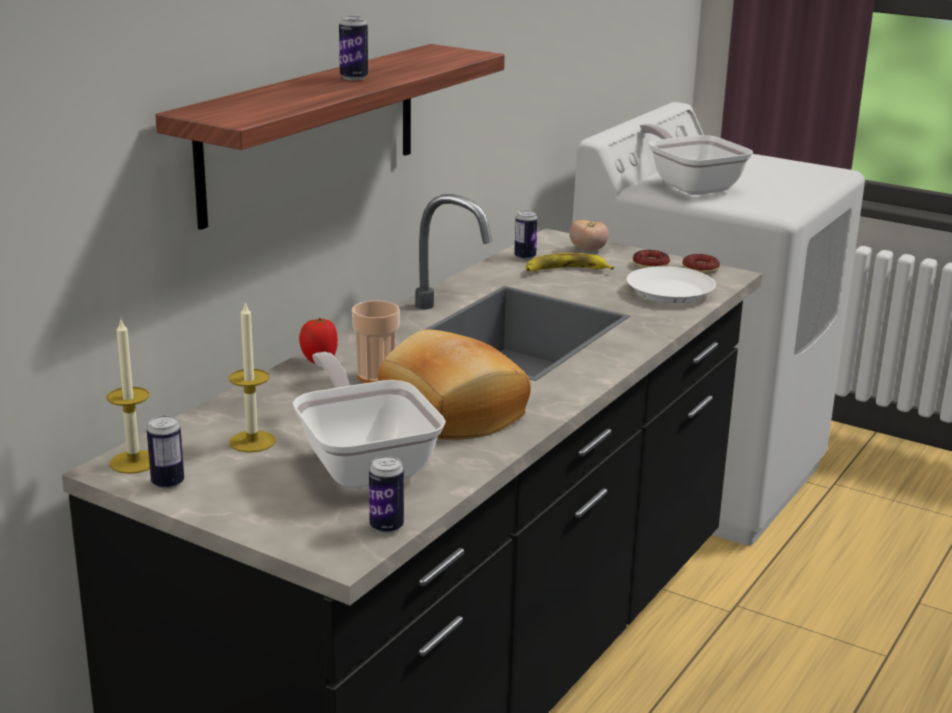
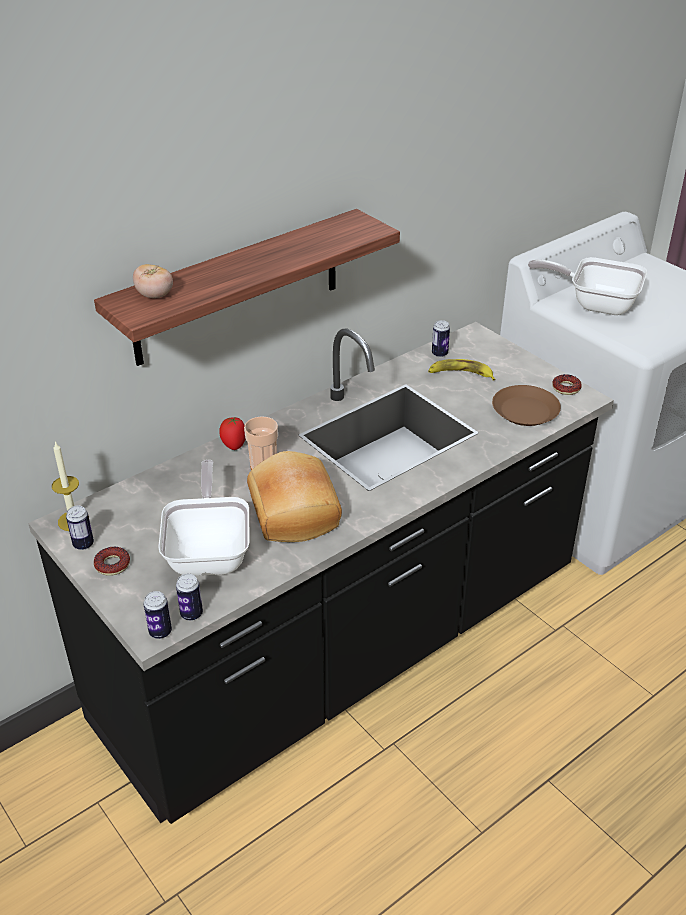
camera: 20 degrees right, 15 degrees up
candle [229,302,276,453] -> none
can [339,16,368,80] -> can moved to [143,591,172,639]
tomato [569,220,609,251] -> tomato moved to [133,264,173,298]
white plate [627,266,716,304] -> brown plate [492,385,561,426]
donut [633,250,670,268] -> donut moved to [94,547,130,576]
frying pan [639,123,753,195] -> frying pan turned 60 degrees counterclockwise [528,257,647,315]

